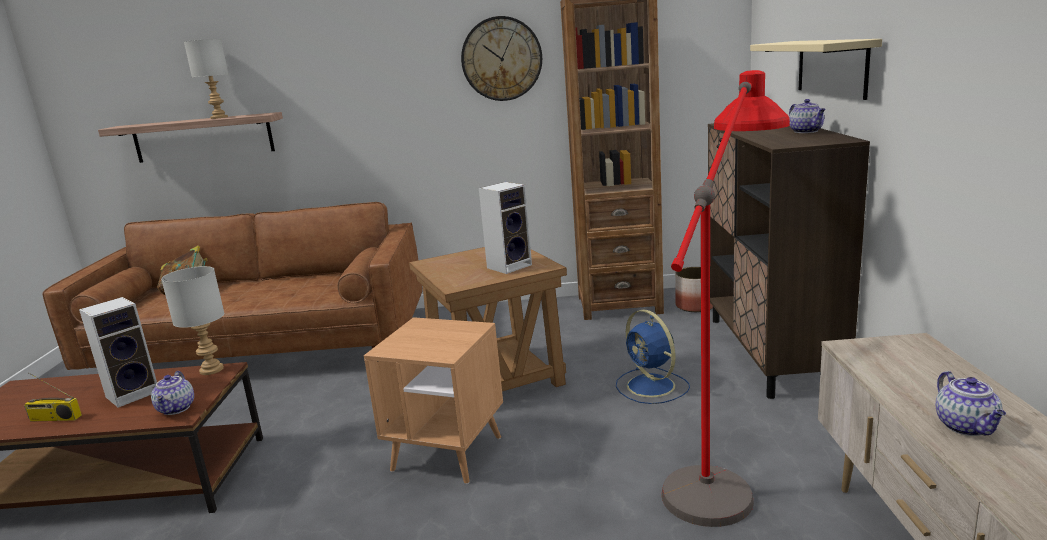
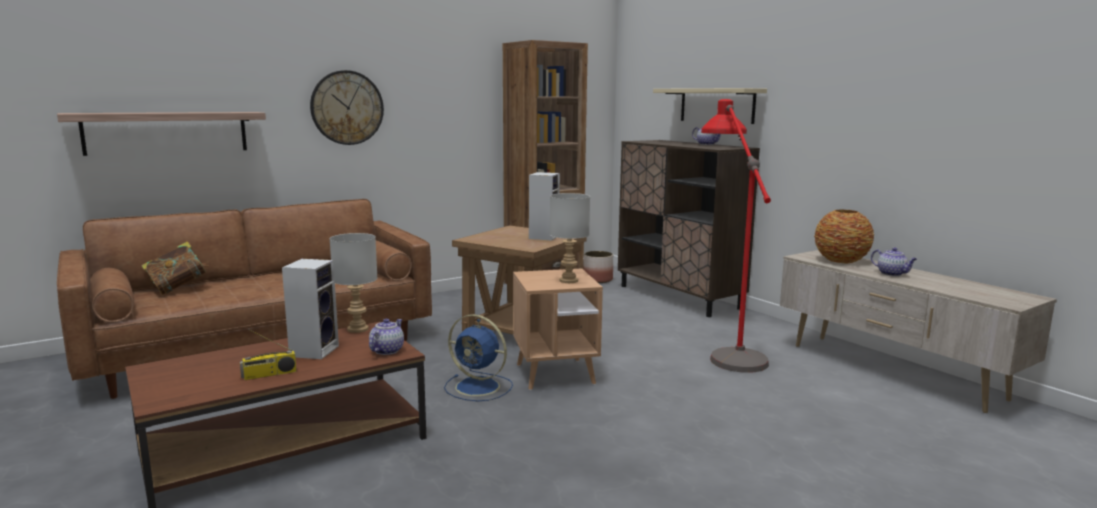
camera: 35 degrees left, 5 degrees down
teapot [151,371,194,415] -> teapot turned 120 degrees counterclockwise [369,319,404,355]
grey table lamp [184,39,228,119] -> grey table lamp moved to [550,193,590,283]
wall clock [461,16,542,101] -> wall clock moved to [310,70,384,145]
blue fan [616,309,690,404] -> blue fan moved to [444,314,513,401]
none -> vase [814,209,874,264]

